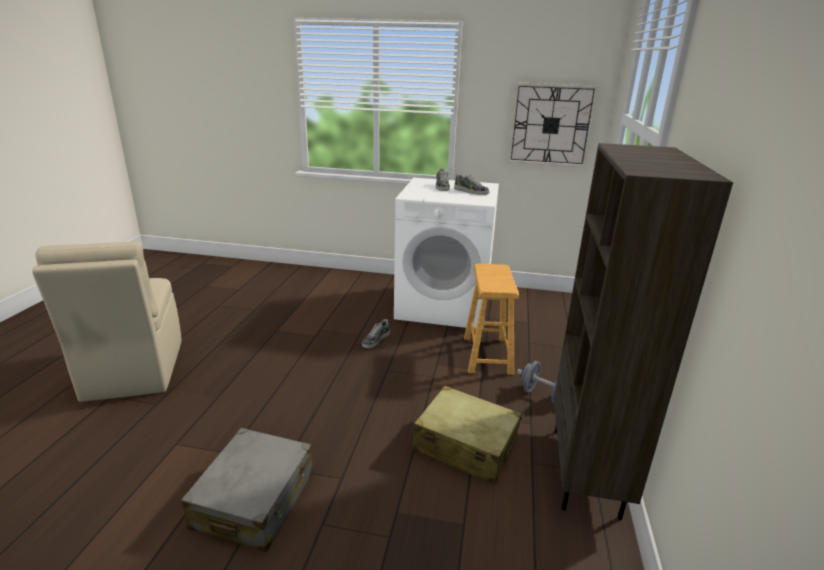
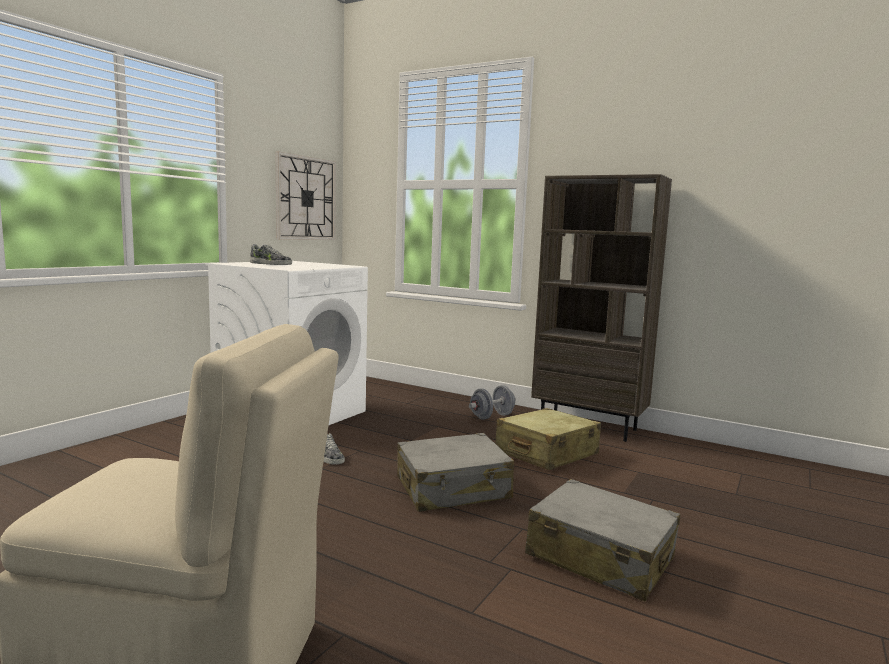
camera: 70 degrees left, 15 degrees down
shoe [454,173,489,195] -> none
brown stool [464,264,519,375] -> none
none -> grey suitcase [397,433,514,512]

